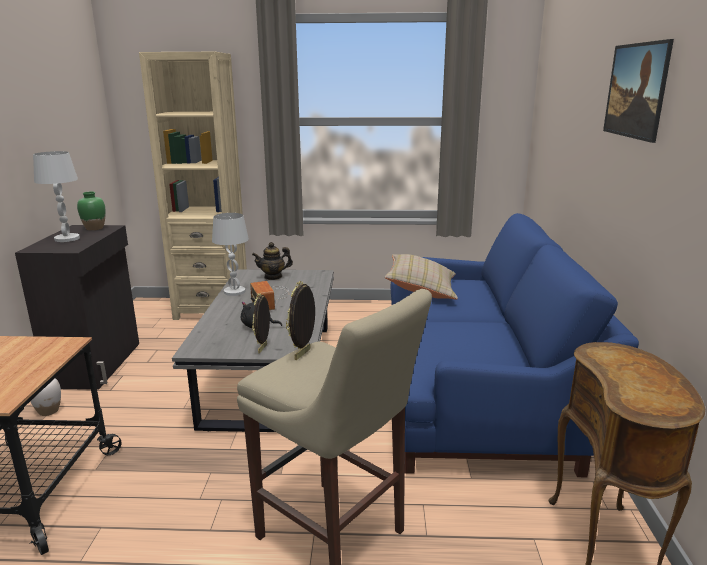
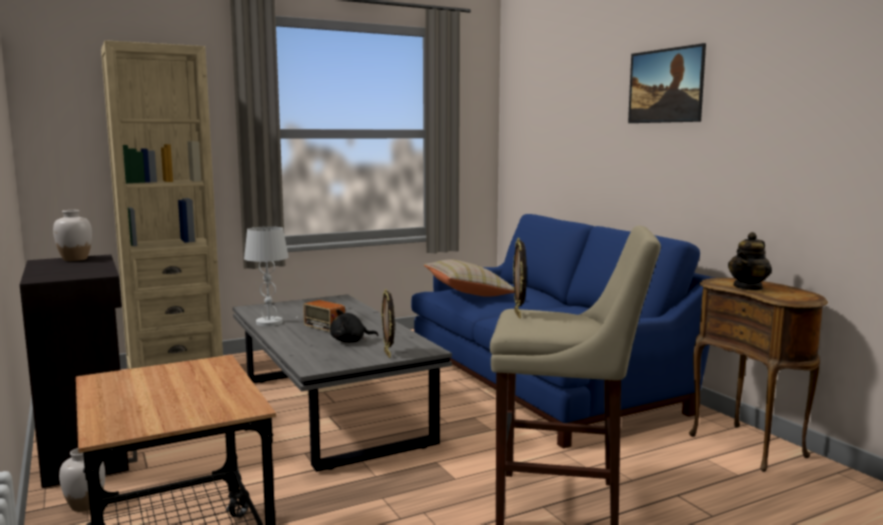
camera: 30 degrees left, 10 degrees down
white table lamp [33,151,80,242] -> none
green vase [77,192,106,230] -> white vase [53,210,92,261]
teapot [252,242,293,280] -> teapot moved to [728,232,772,291]

